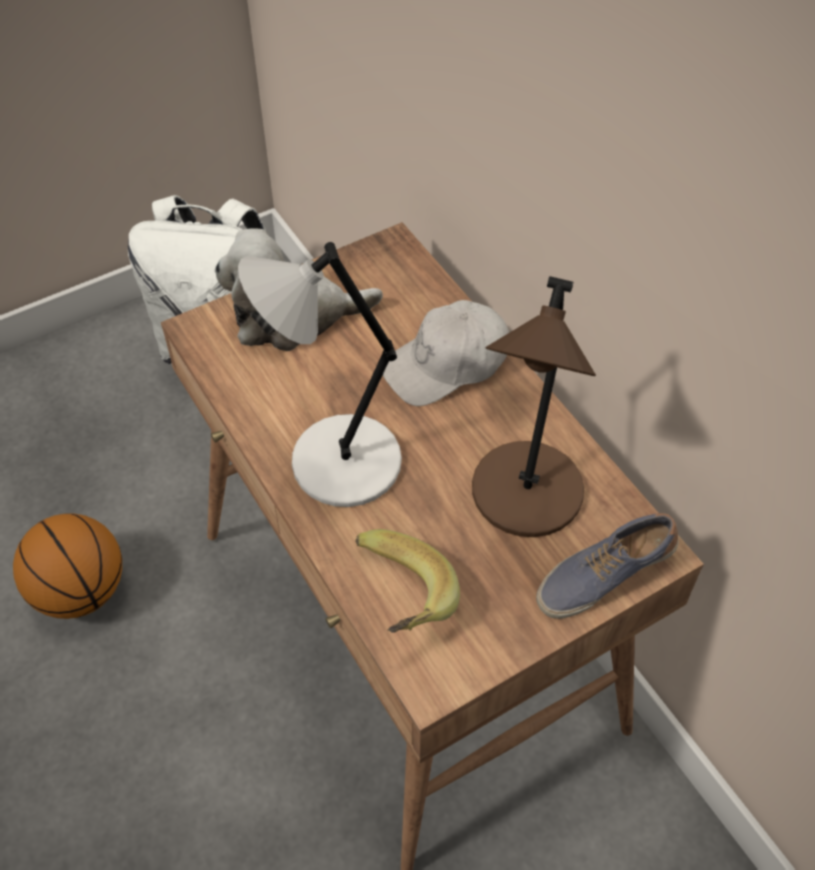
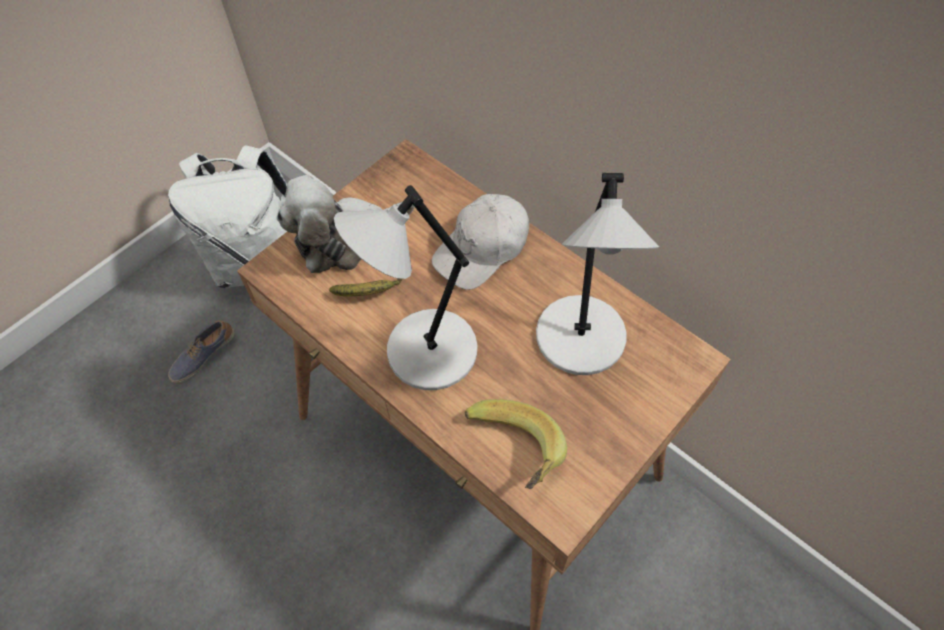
camera: 15 degrees left, 5 degrees up
basketball [13,514,122,619] -> none
brown table lamp [472,276,596,537] -> grey table lamp [536,173,659,375]
shoe [536,513,679,619] -> shoe moved to [168,320,235,384]
none -> banana [329,278,402,296]

